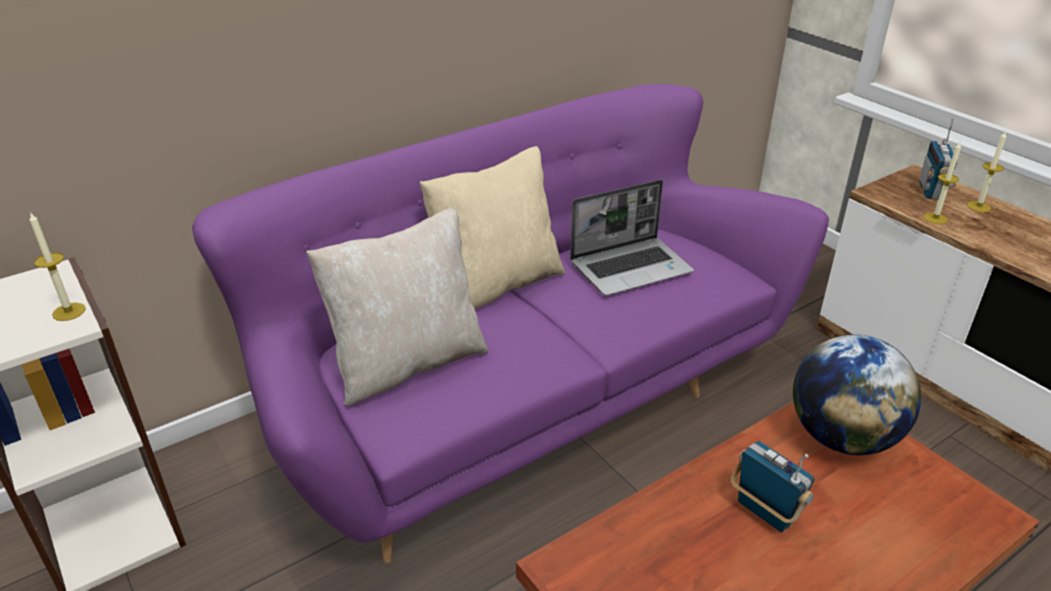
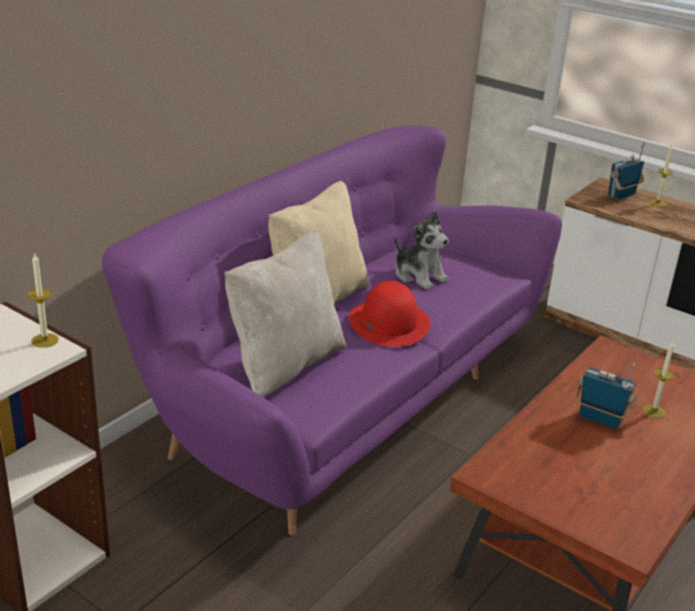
camera: 20 degrees left, 5 degrees down
laptop [570,180,694,296] -> plush toy [394,211,449,290]
globe [793,335,921,455] -> none
radio [919,119,957,200] -> radio turned 60 degrees clockwise [608,142,645,200]
candle [924,142,961,224] -> candle moved to [643,341,674,418]
none -> red hat [349,281,431,347]

